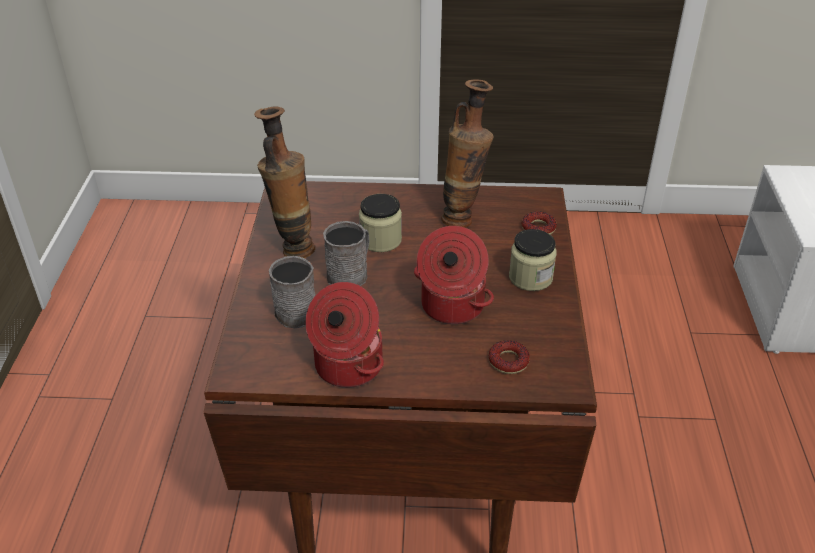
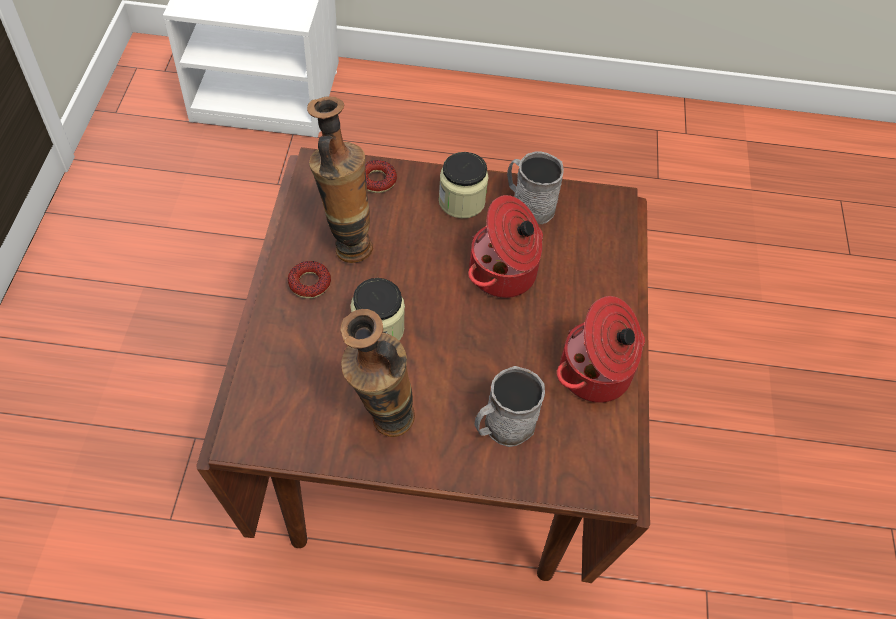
camera: 90 degrees left, 15 degrees up
grey mug [323,221,369,286] -> grey mug moved to [507,151,564,224]
donut [488,340,530,374] -> donut moved to [288,261,331,299]

